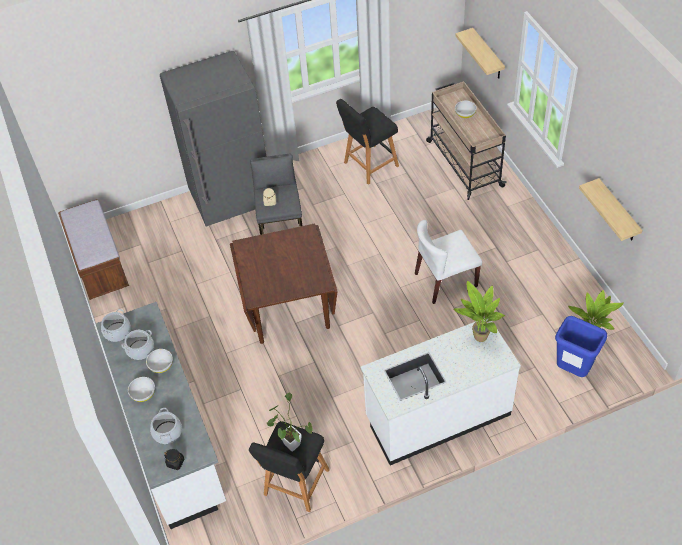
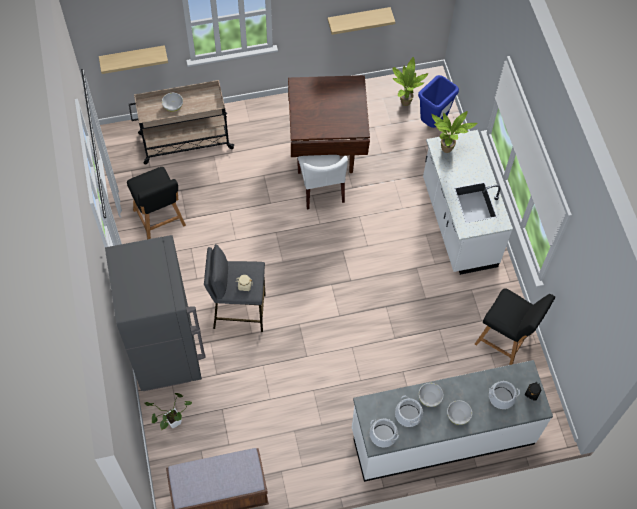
camera: 85 degrees left, 10 degrees up
brown dining table [230,223,338,344] -> brown dining table moved to [288,75,370,173]
potted plant [267,393,312,452] -> potted plant moved to [144,393,192,430]

